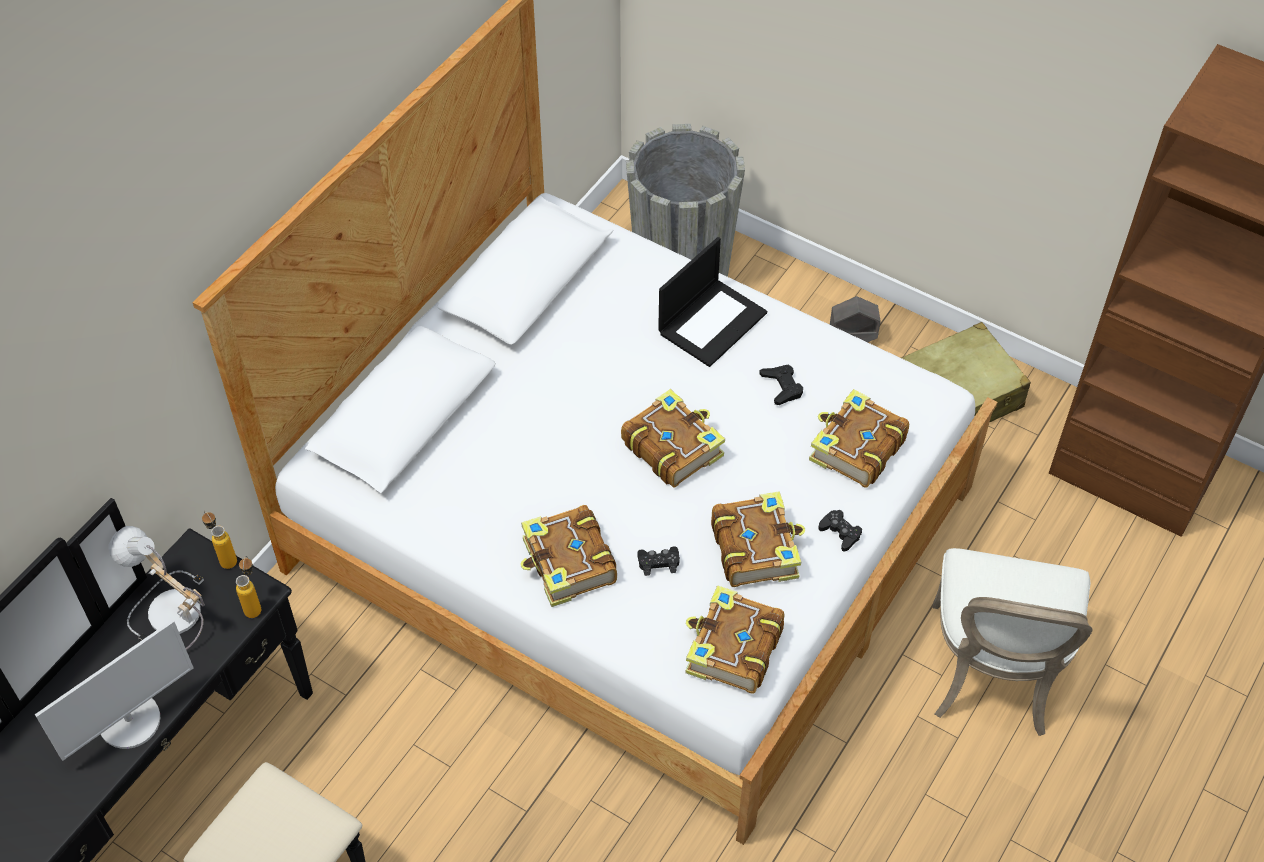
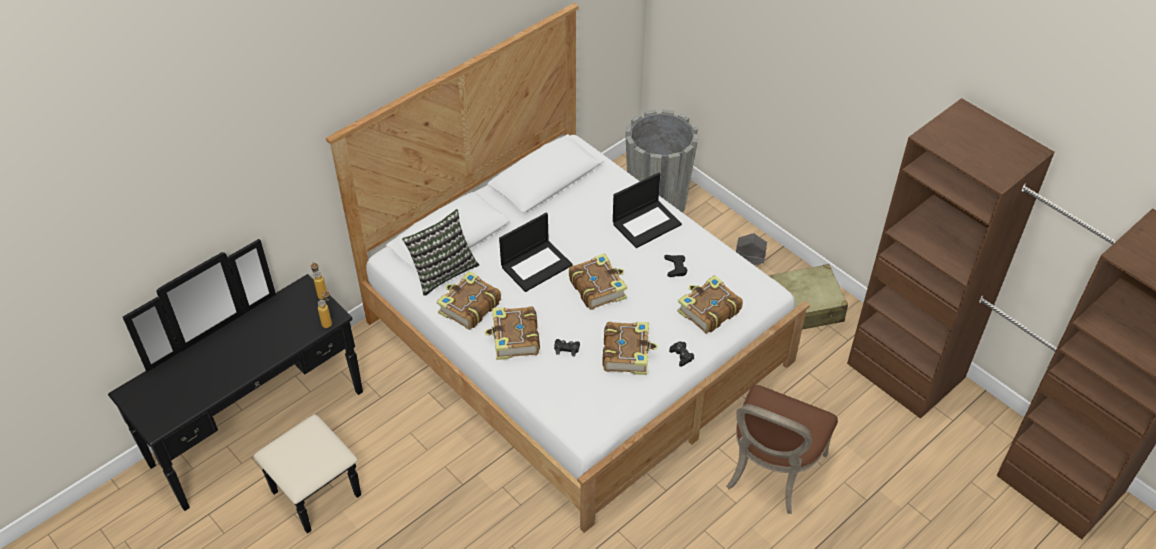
camera: 15 degrees right, 5 degrees down
monitor [35,619,194,761] -> none
table lamp [109,526,205,650] -> none
book [685,585,784,693] -> book moved to [437,271,501,330]
white chair [932,548,1092,736] -> brown chair [726,385,838,514]
none -> pillow [402,209,479,296]
none -> laptop [499,213,573,292]

